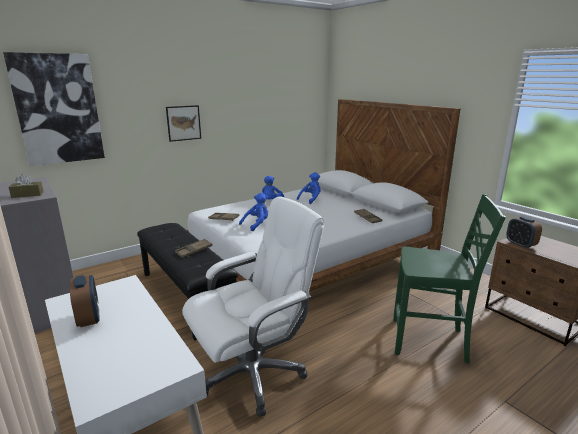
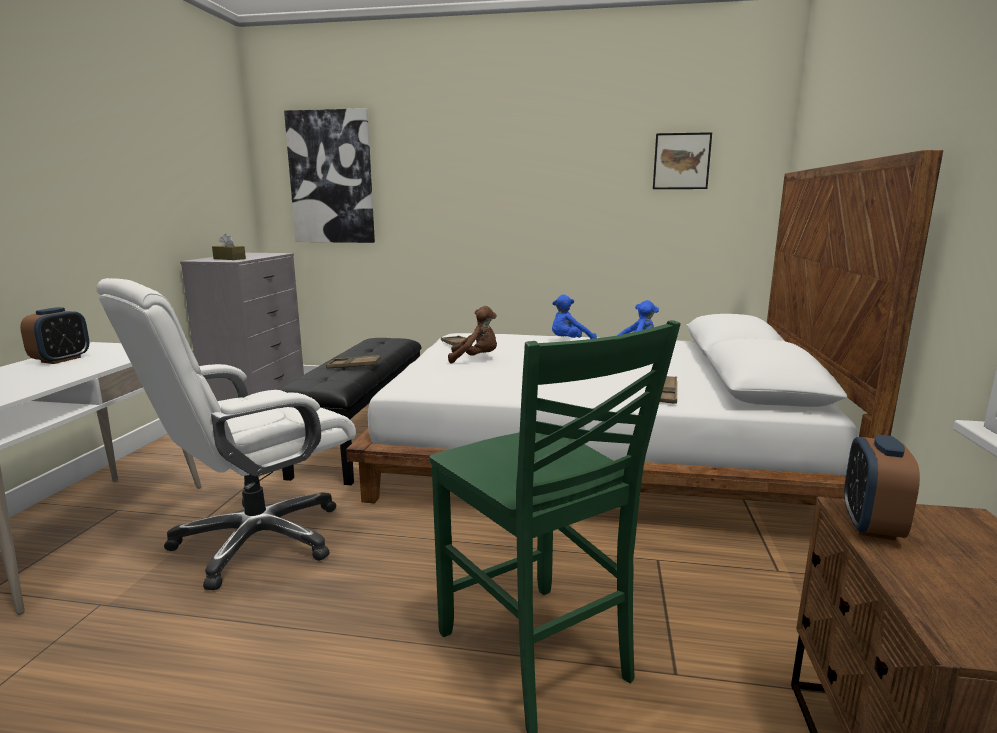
camera: 45 degrees right, 5 degrees down
picture [166,105,201,142] -> picture moved to [653,132,712,189]
white office chair [182,196,324,417] -> white office chair turned 120 degrees clockwise [97,278,356,590]
blue plush toy [239,193,268,231] -> brown plush toy [448,306,497,364]

